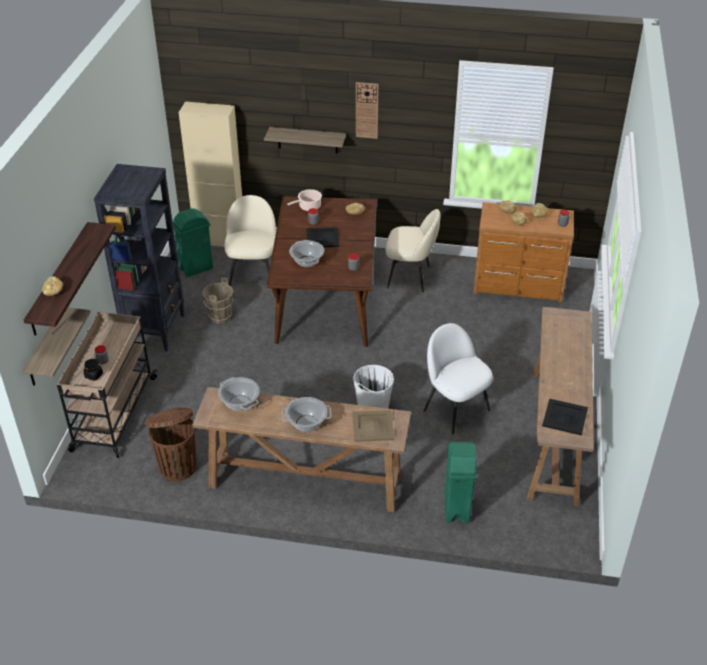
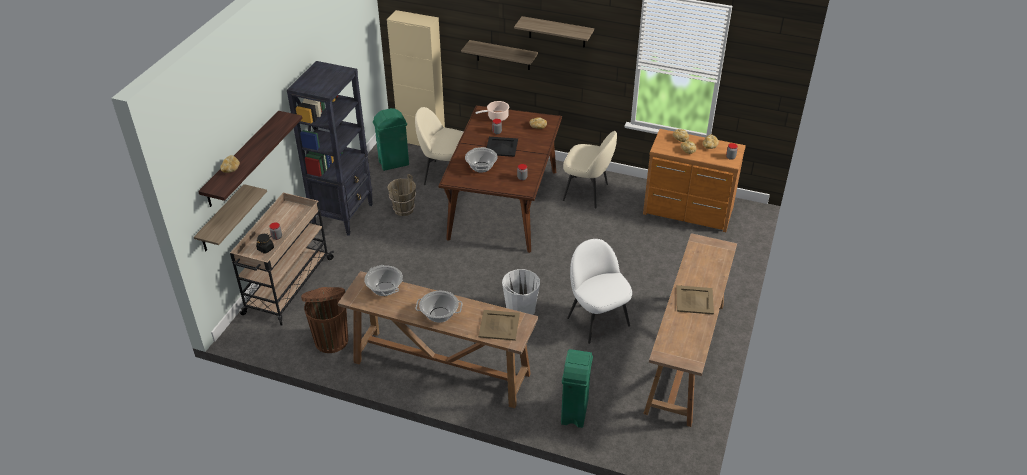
camera: 10 degrees right, 0 degrees up
beige chair [224,195,276,286] -> beige chair turned 90 degrees counterclockwise [415,107,463,185]
wall clock [356,82,379,139] -> shelf [514,16,594,48]
black tray [542,399,588,435] -> none
none -> beige tray [676,285,714,315]

